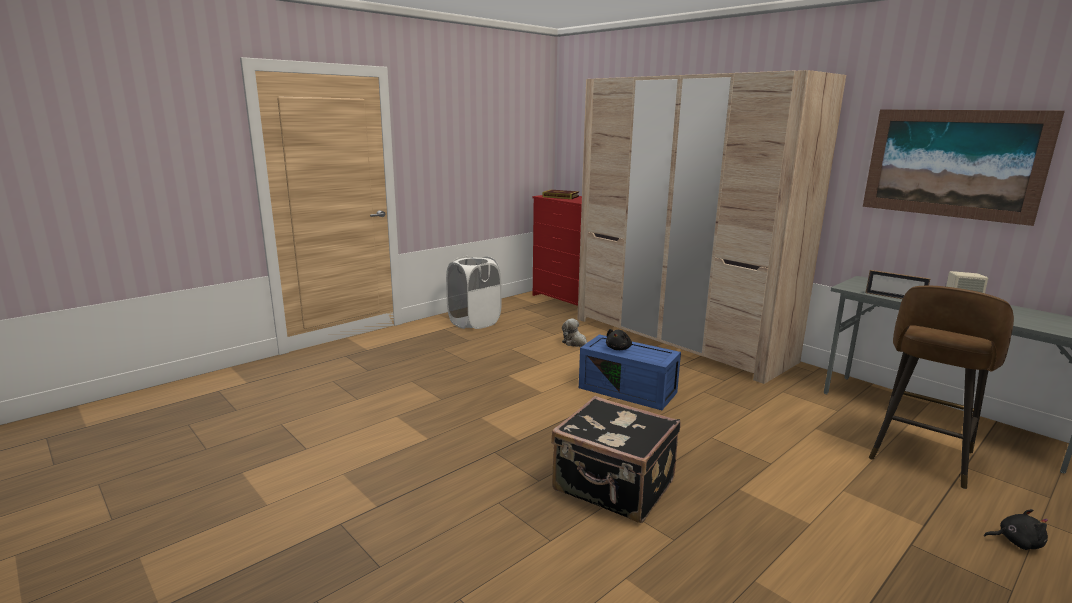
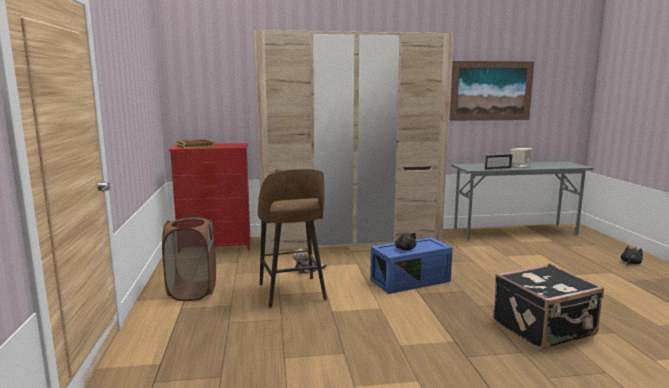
camera: 55 degrees left, 5 degrees down
white laundry basket [446,256,502,329] -> brown laundry basket [162,215,216,301]
brown stool [869,286,1014,489] -> brown stool moved to [258,168,327,308]

